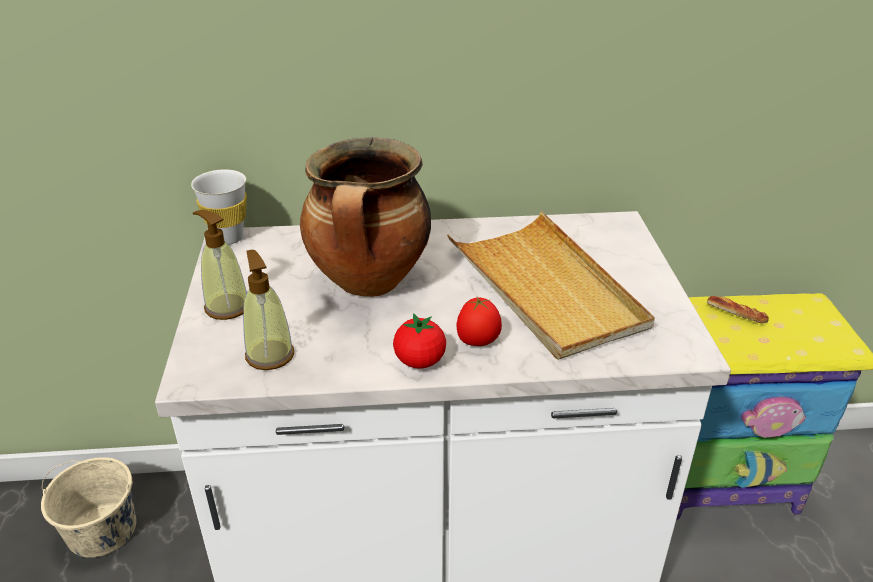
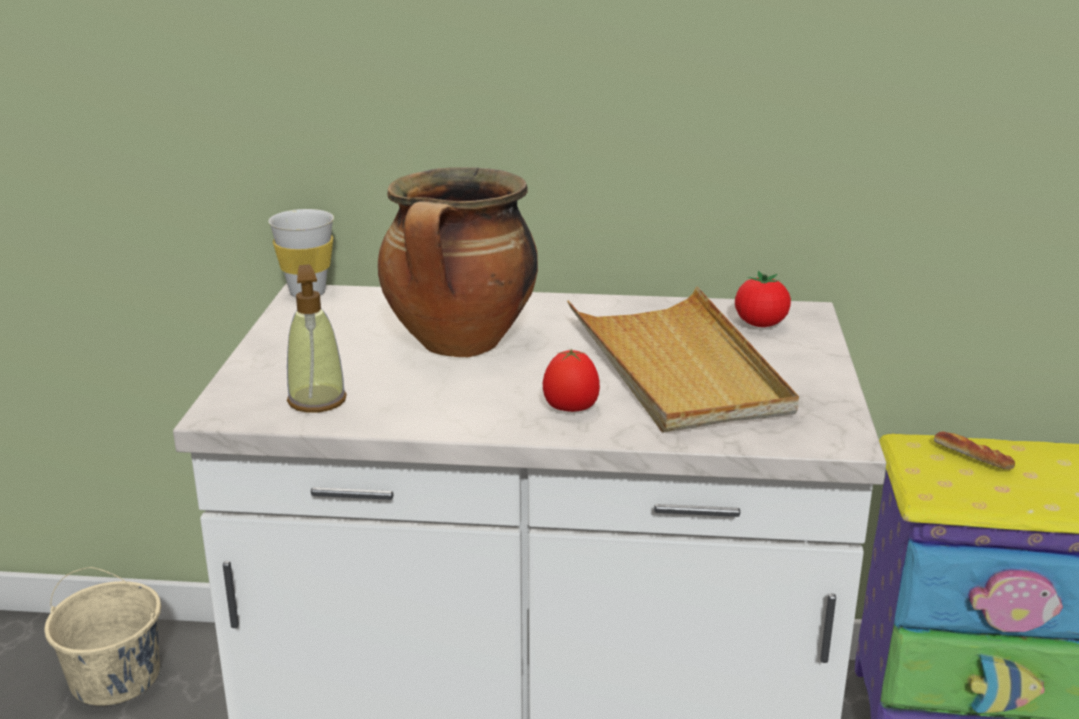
camera: 10 degrees right, 10 degrees down
soap dispenser [193,210,247,320] -> none
tomato [393,313,446,369] -> tomato moved to [735,271,791,327]

